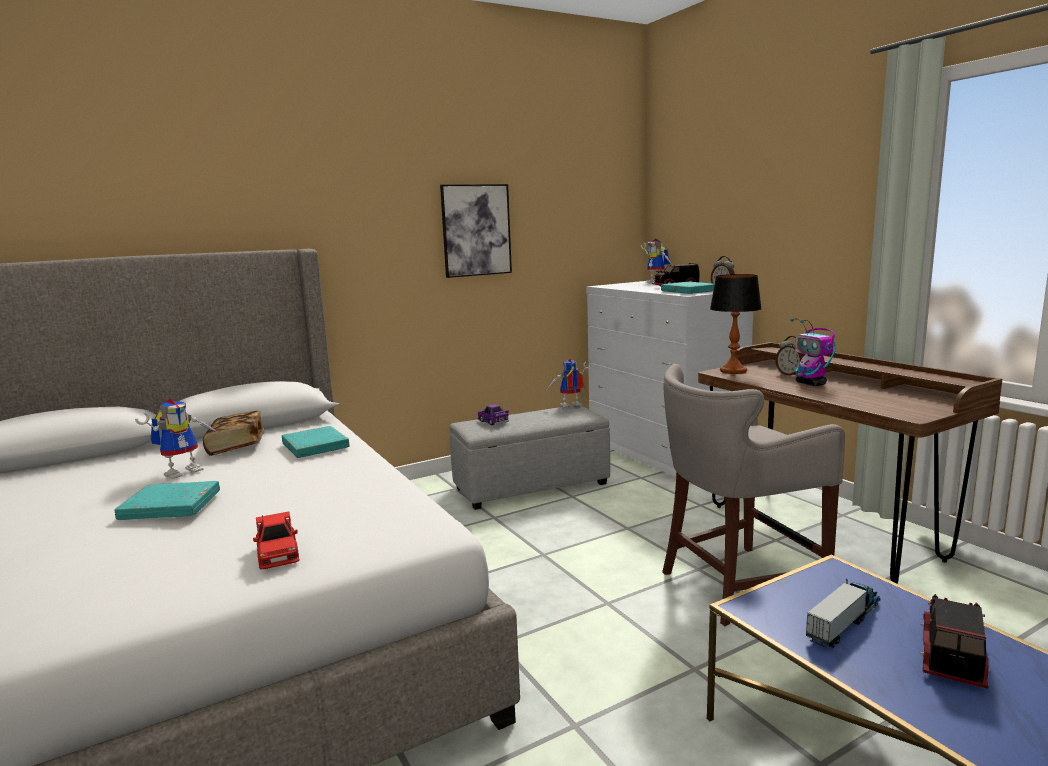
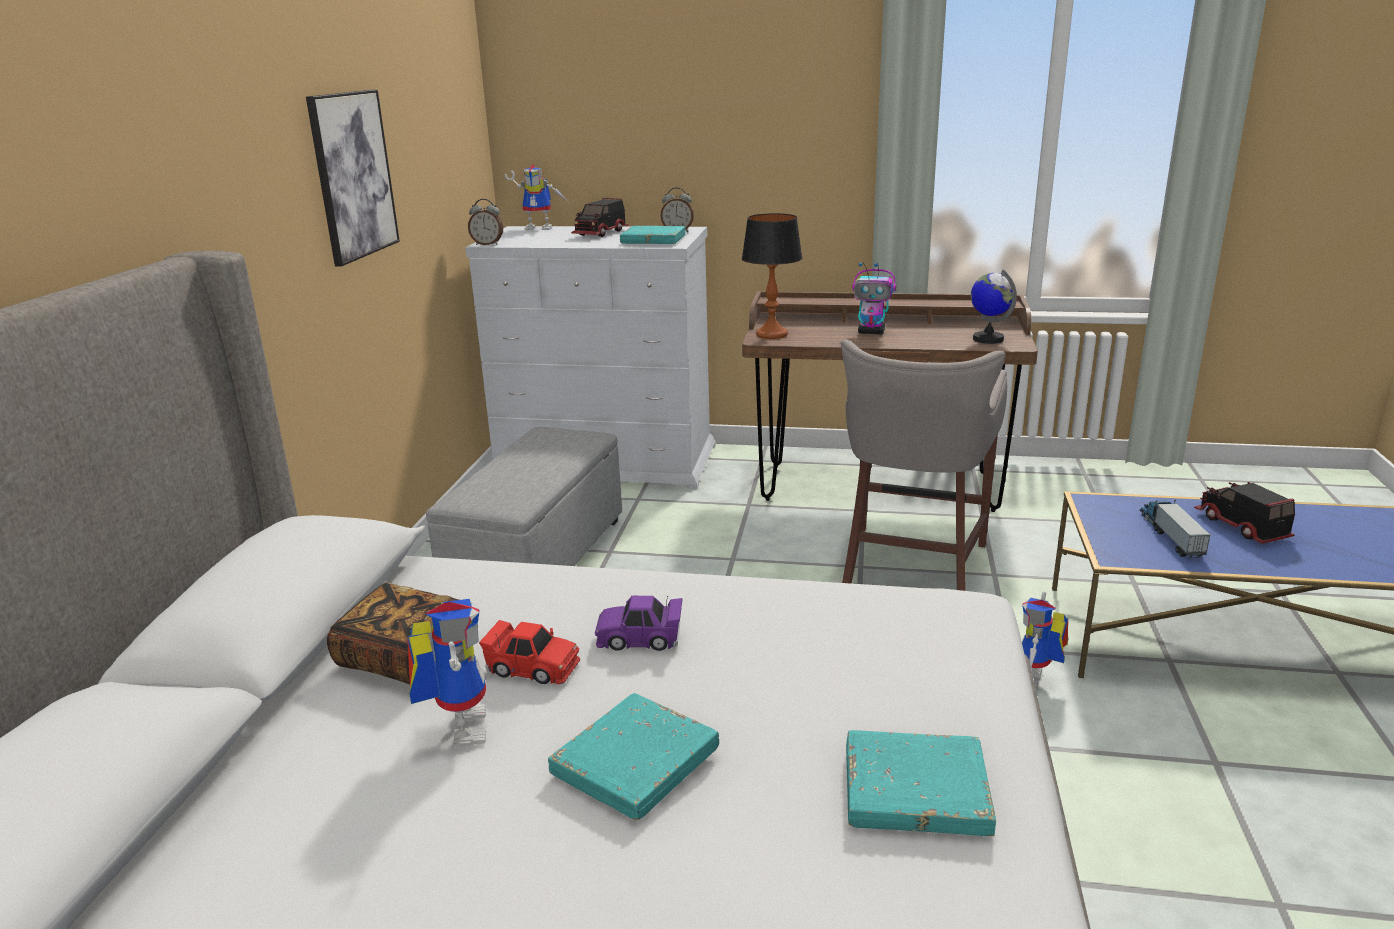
camera: 50 degrees left, 10 degrees up
red toy car [253,511,299,569] -> red toy car moved to [479,620,580,684]
turquoise book [282,426,350,458] -> turquoise book moved to [846,730,996,836]
purple toy car [478,404,509,425] -> purple toy car moved to [595,596,683,651]
toy robot [547,359,591,407] -> toy robot moved to [1022,591,1068,691]
alarm clock [776,336,805,377] -> alarm clock moved to [468,199,503,245]
none -> globe [971,269,1017,344]

